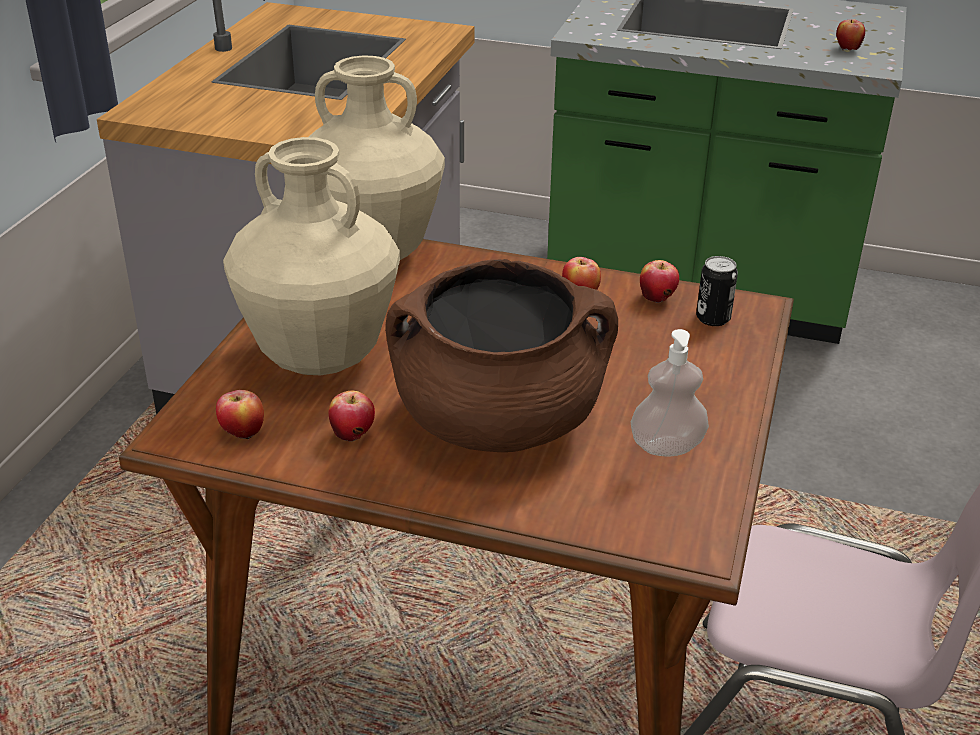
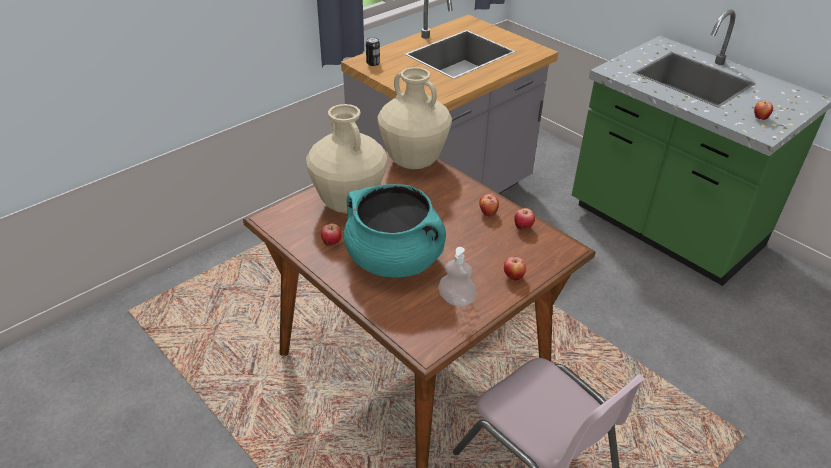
camera: 30 degrees right, 5 degrees up
apple [216,390,264,439] -> apple moved to [504,257,526,281]
brown cooking pot [385,259,618,452] -> turquoise cooking pot [344,184,446,278]
can [696,256,738,326] -> can moved to [366,37,380,66]

